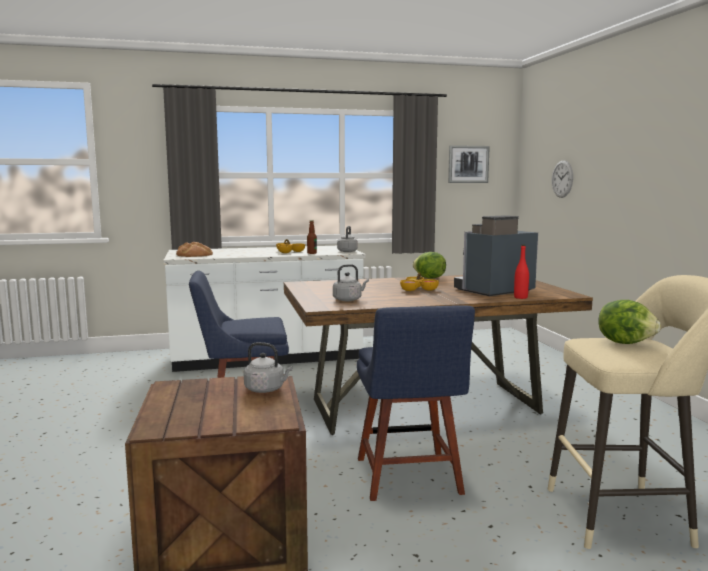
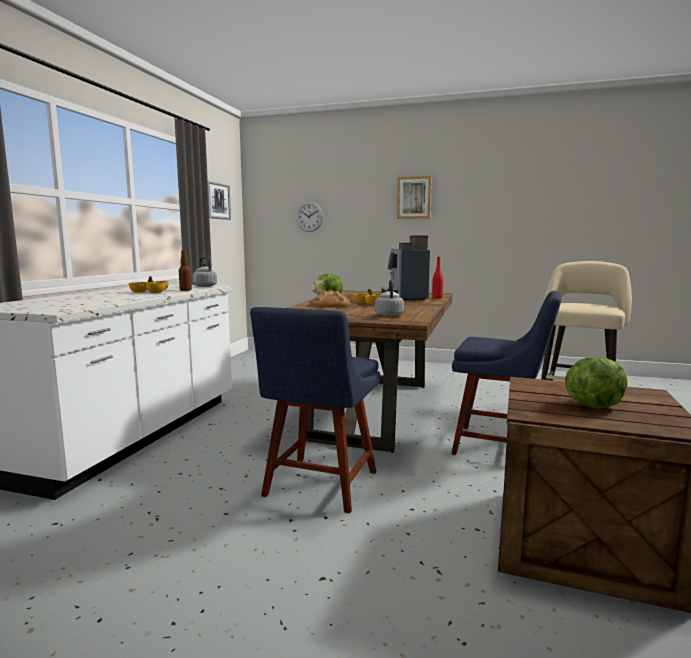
camera: 60 degrees left, 0 degrees up
bread [176,242,213,257] -> bread moved to [310,290,351,307]
grey kettle [244,342,293,393] -> none
lettuce [598,300,661,344] -> lettuce moved to [565,357,628,409]
none -> picture [397,176,432,219]

